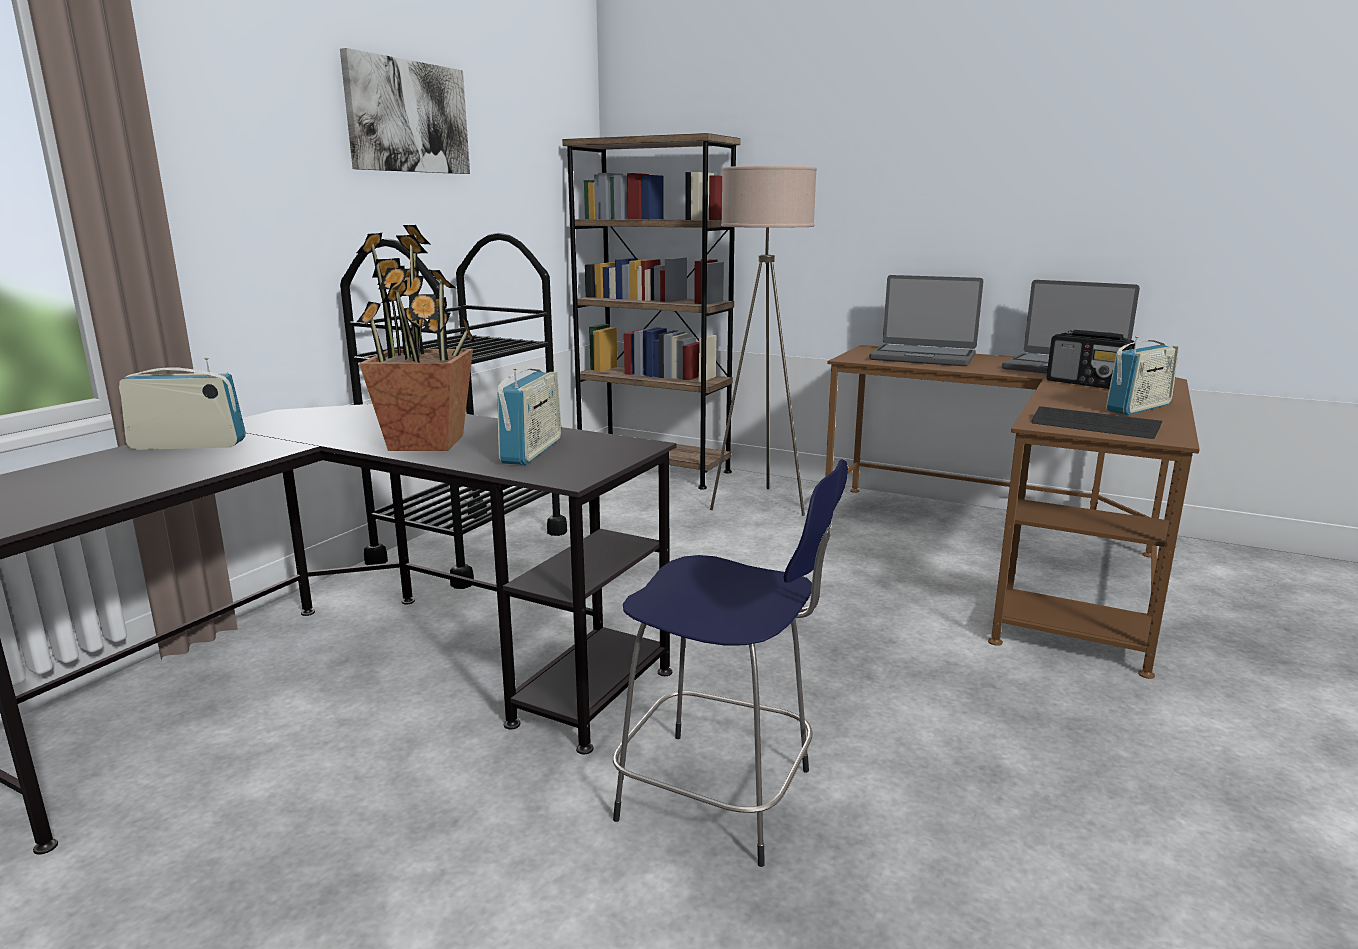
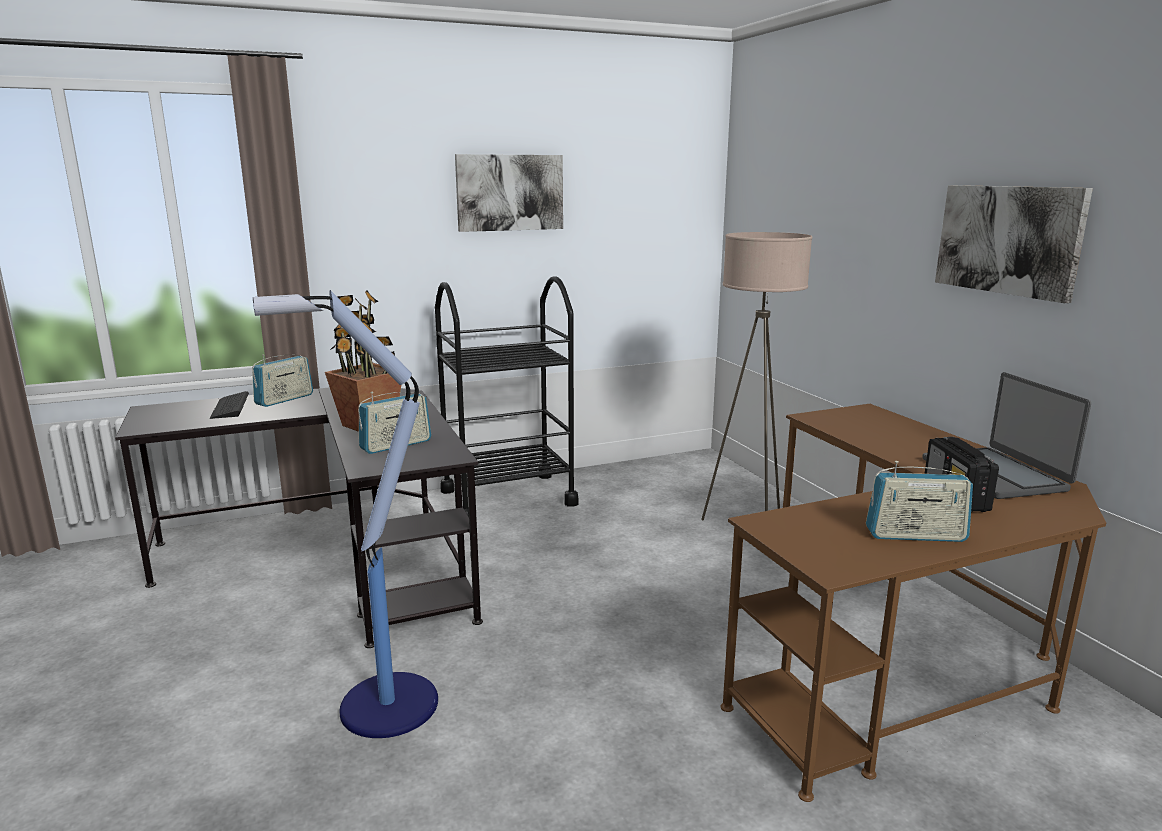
camera: 40 degrees right, 0 degrees up
radio [119,357,246,450] -> radio turned 90 degrees clockwise [252,355,313,407]
brown bookcase [562,133,740,490] -> none
blue stool [613,459,848,867] -> floor lamp [253,290,438,738]
laptop [869,275,983,366] -> none
keyboard [1031,406,1162,439] -> keyboard moved to [210,391,249,419]
none -> picture [935,185,1093,303]

